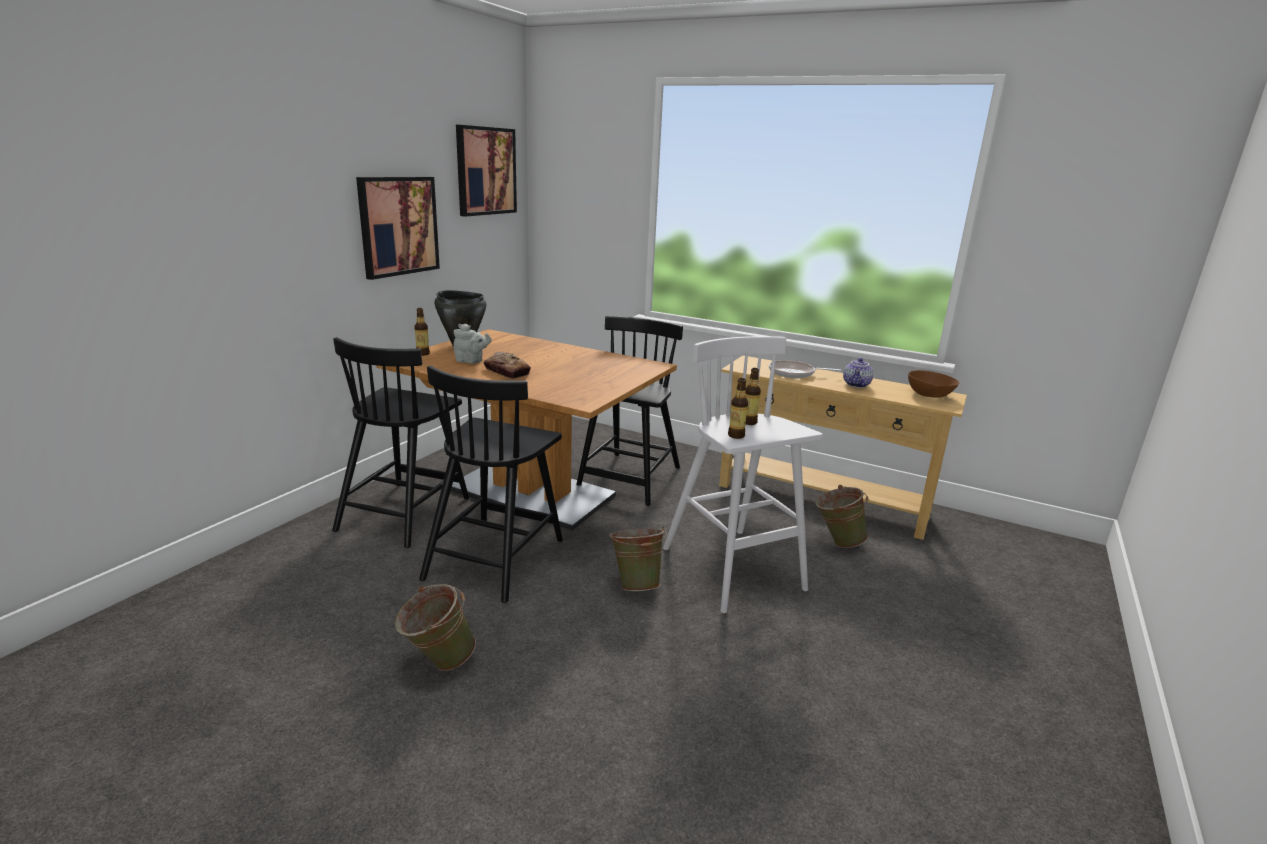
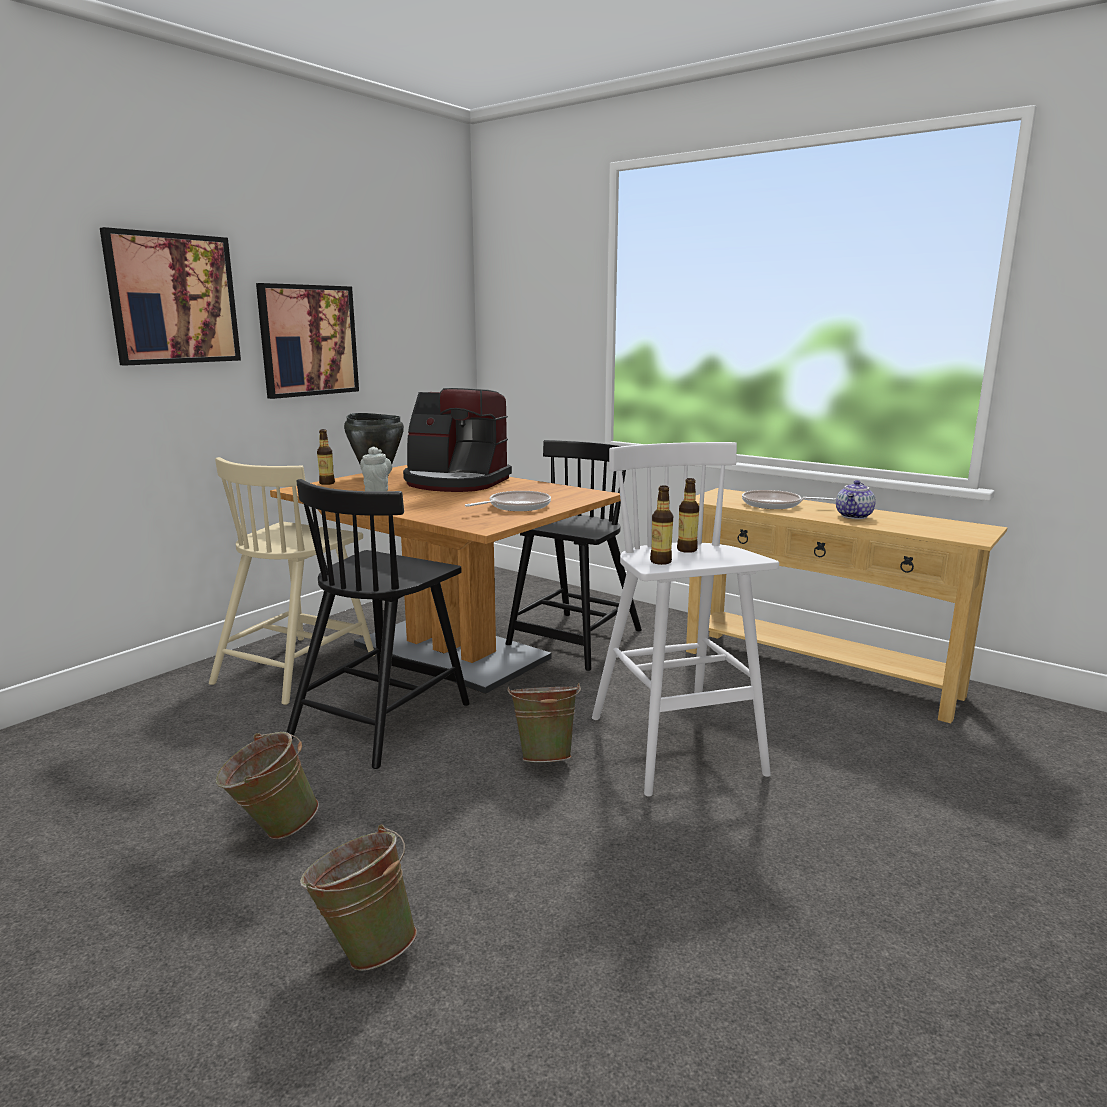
camera: 10 degrees right, 5 degrees down
black chair [332,337,469,548] -> beige chair [209,457,375,705]
grey teapot [454,324,492,363] -> grey teapot turned 120 degrees counterclockwise [360,447,392,491]
picture [456,125,517,217] -> picture moved to [100,227,241,366]
bread [484,352,531,379] -> none
green bucket [815,485,868,548] -> green bucket moved to [300,825,417,971]
brown bowl [908,370,959,398] -> none
none -> coffee machine [403,388,512,492]
none -> frying pan [465,491,551,511]

